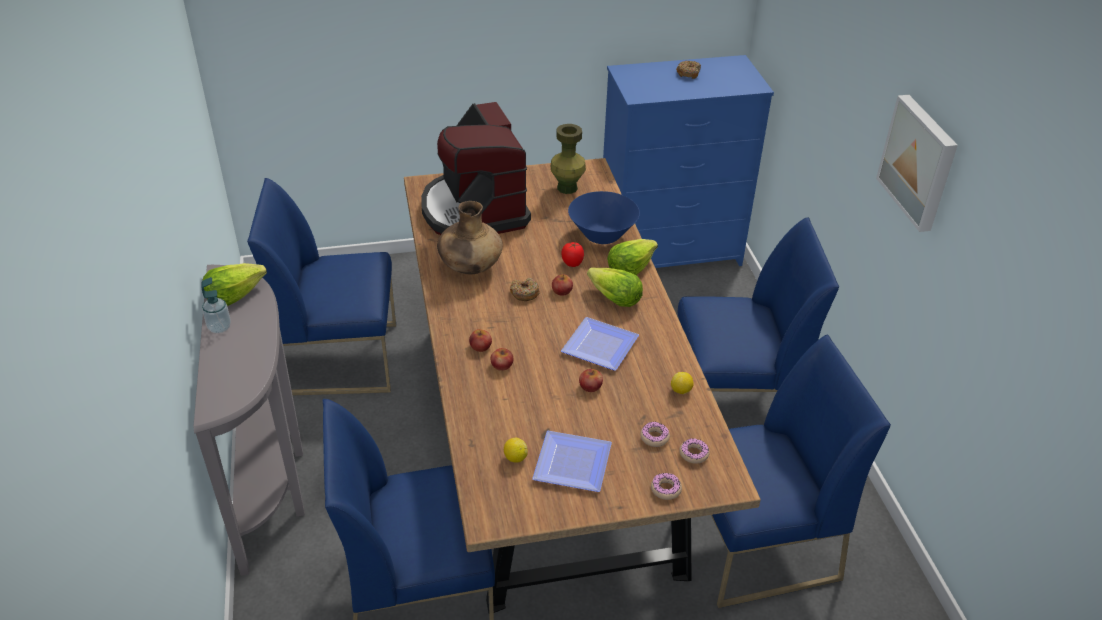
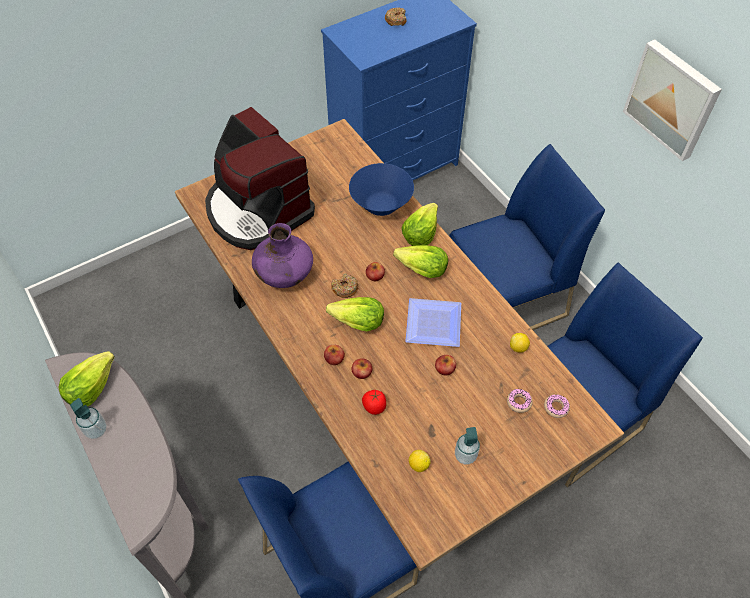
camera: 20 degrees left, 15 degrees up
blue chair [247,178,396,395] -> none
brown vase [437,201,503,275] -> purple vase [252,223,313,288]
plate [532,431,612,492] -> soap dispenser [455,427,480,465]
green vase [551,124,586,194] -> none
tomato [561,242,584,267] -> tomato moved to [362,390,386,415]
donut [651,473,682,500] -> none
none -> lettuce [326,297,384,331]

